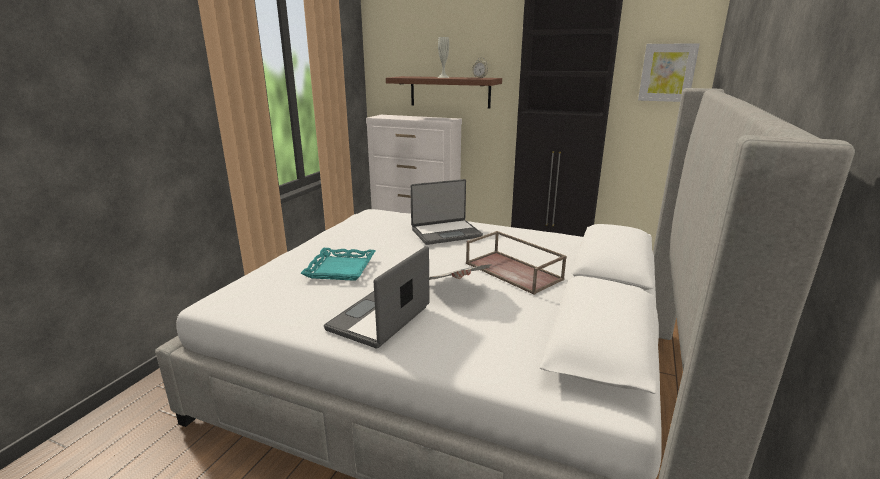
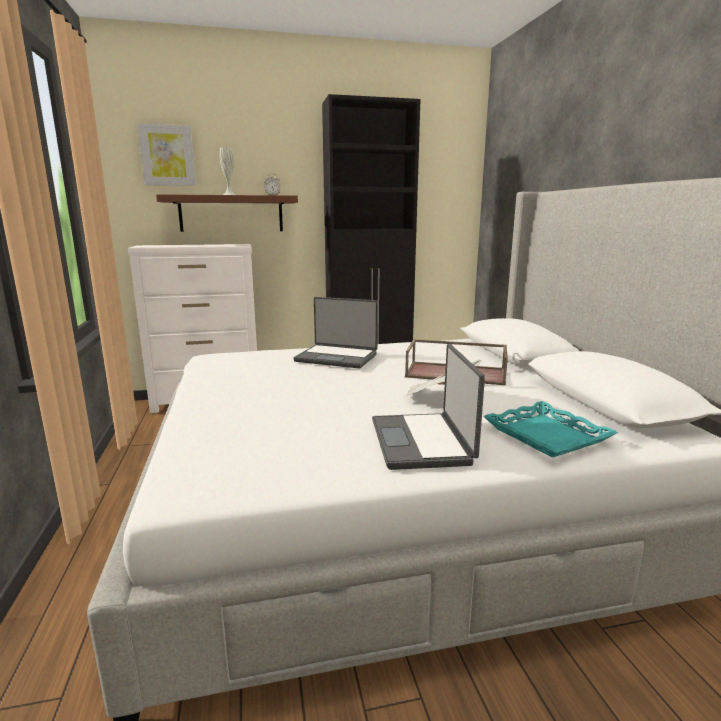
camera: 35 degrees left, 5 degrees down
turquoise tray [300,248,376,281] -> turquoise tray moved to [483,401,618,458]
laptop [410,179,483,245] -> laptop turned 75 degrees clockwise [294,297,378,368]
picture [638,43,700,102] -> picture moved to [138,124,196,186]

